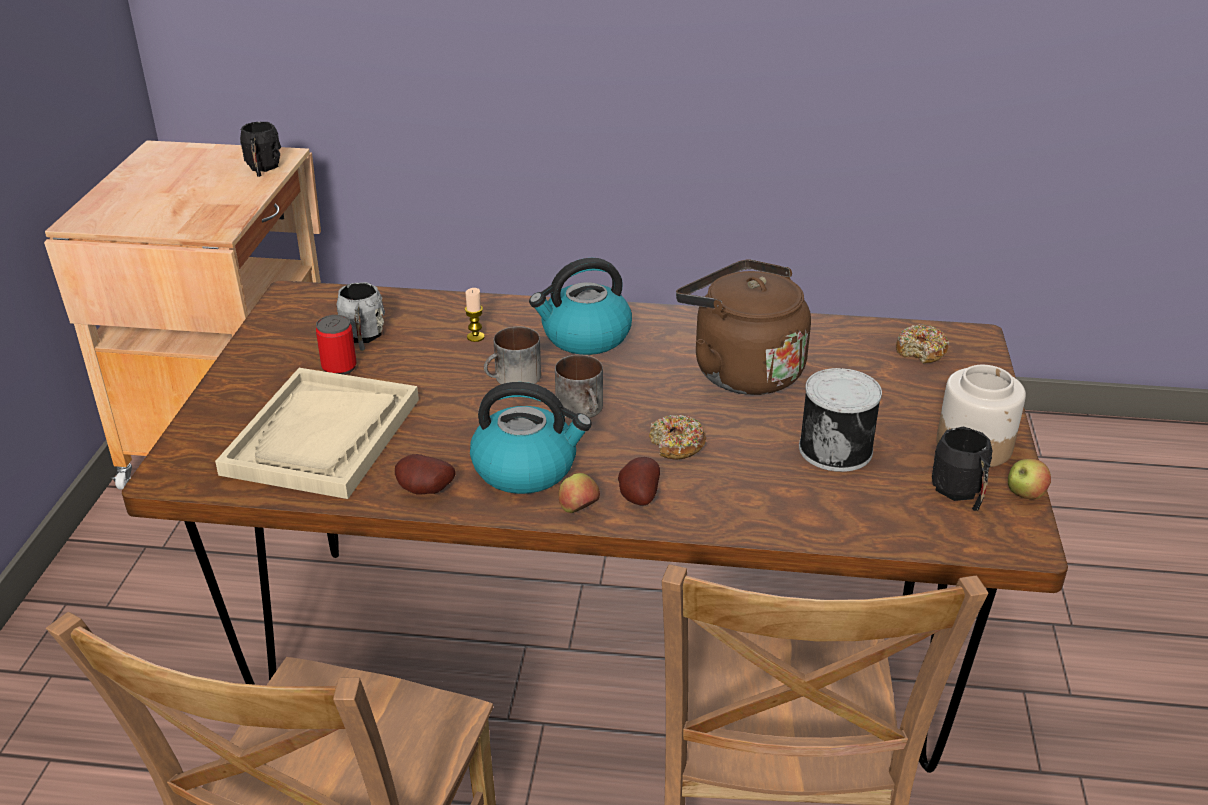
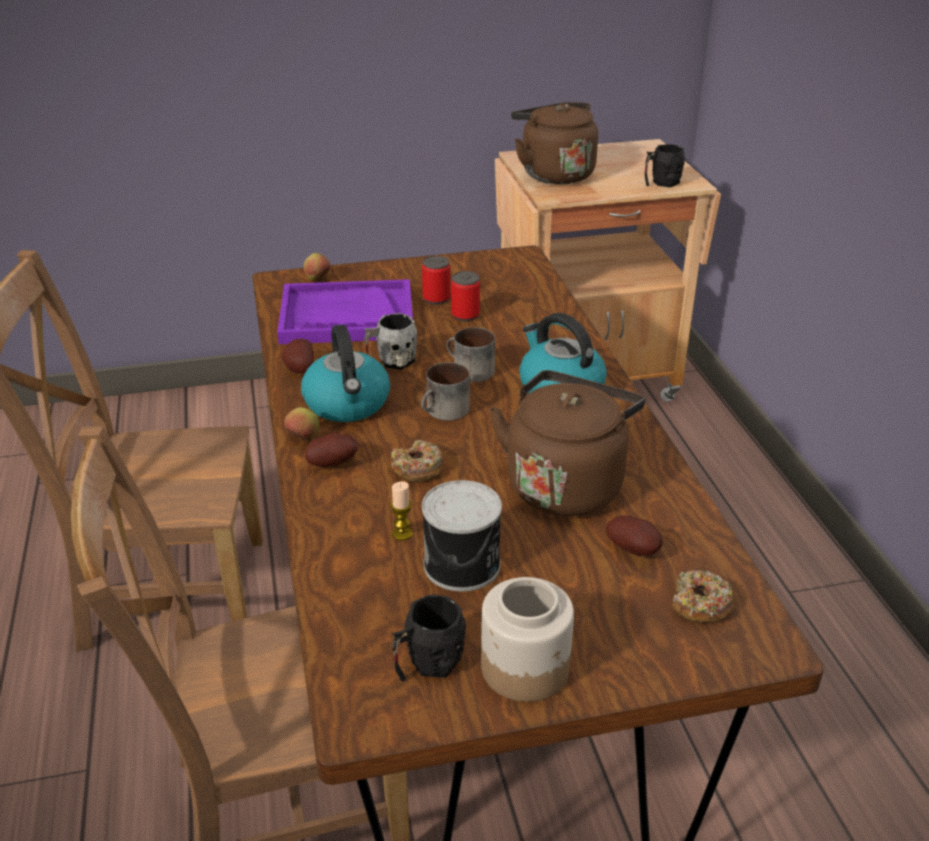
camera: 70 degrees right, 0 degrees up
beige tray [215,368,419,499] -> purple tray [277,279,413,344]
grey mug [336,282,385,351] -> grey mug moved to [364,313,417,370]
candle [465,288,485,342] -> candle moved to [390,481,413,541]
apple [1008,458,1051,499] -> apple moved to [304,253,331,281]
none -> can [451,271,480,322]
none -> brown kettle [511,102,598,184]
none -> potato [606,515,663,556]

